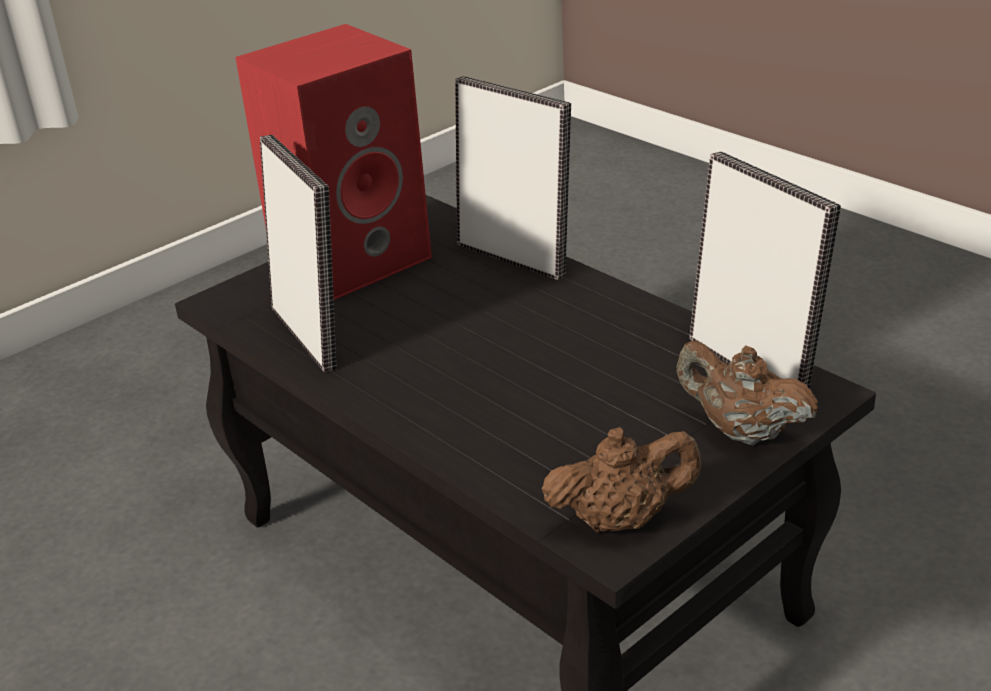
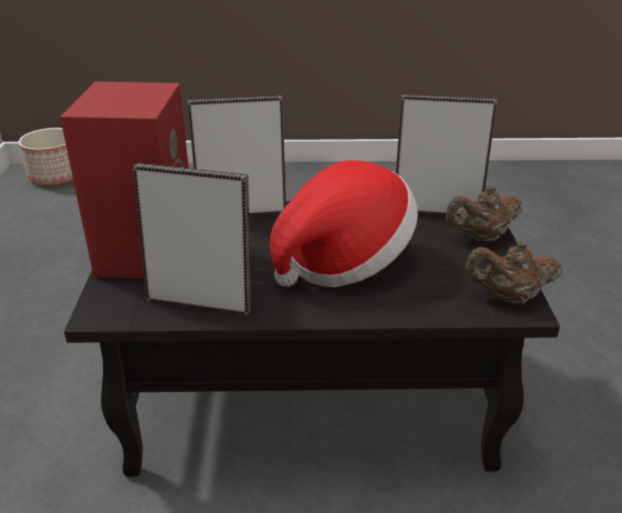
camera: 50 degrees left, 0 degrees up
brown teapot [541,427,701,533] -> brown teapot turned 120 degrees counterclockwise [465,242,562,304]
none -> planter [18,128,73,186]
none -> hat [270,160,418,288]

